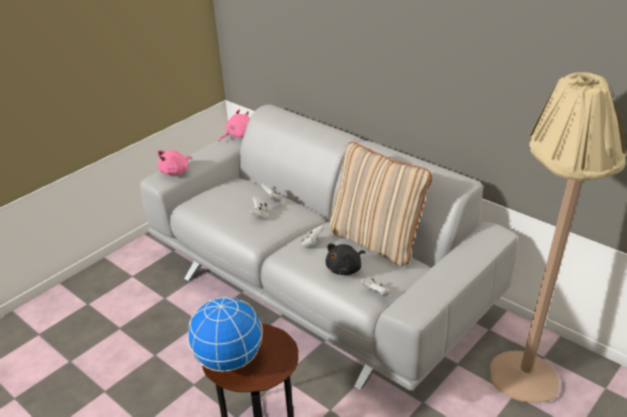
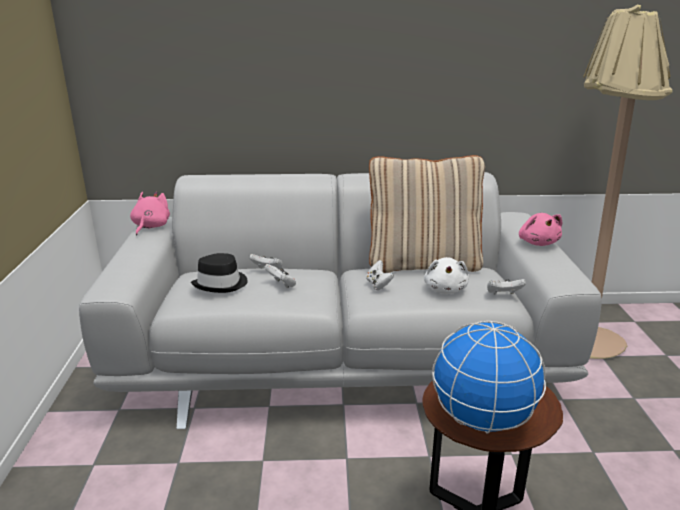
camera: 45 degrees left, 10 degrees down
pink plush toy [158,150,192,175] -> pink plush toy moved to [519,213,562,246]
black plush toy [326,244,365,275] -> white plush toy [424,257,469,294]
none -> black hat [191,253,248,293]

